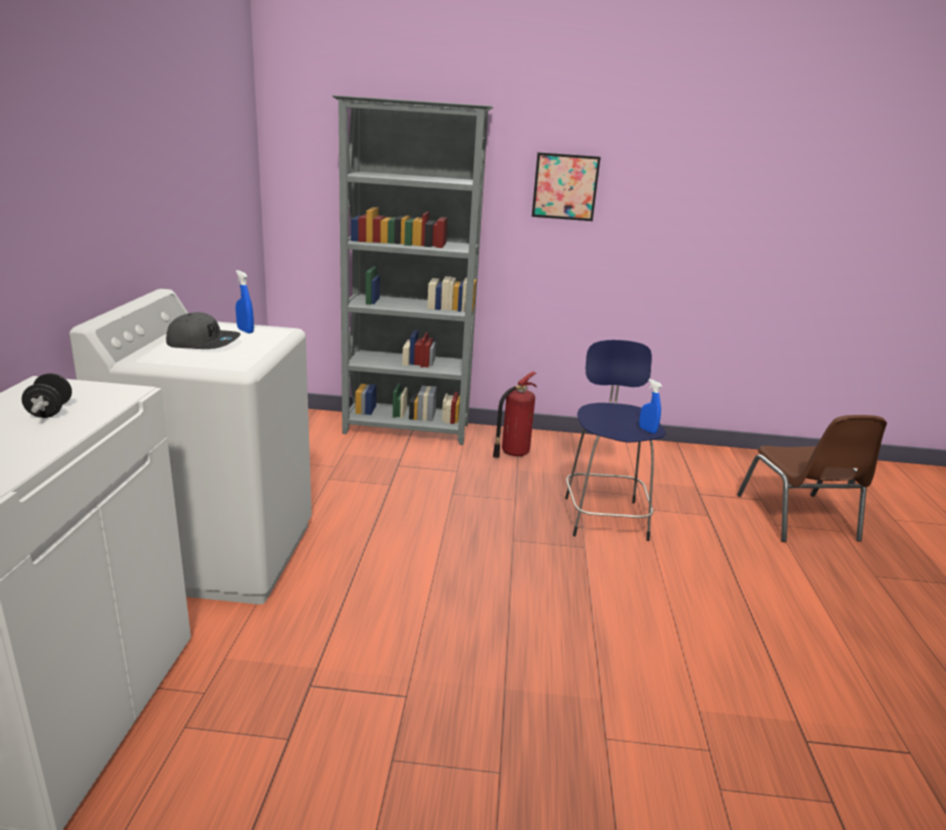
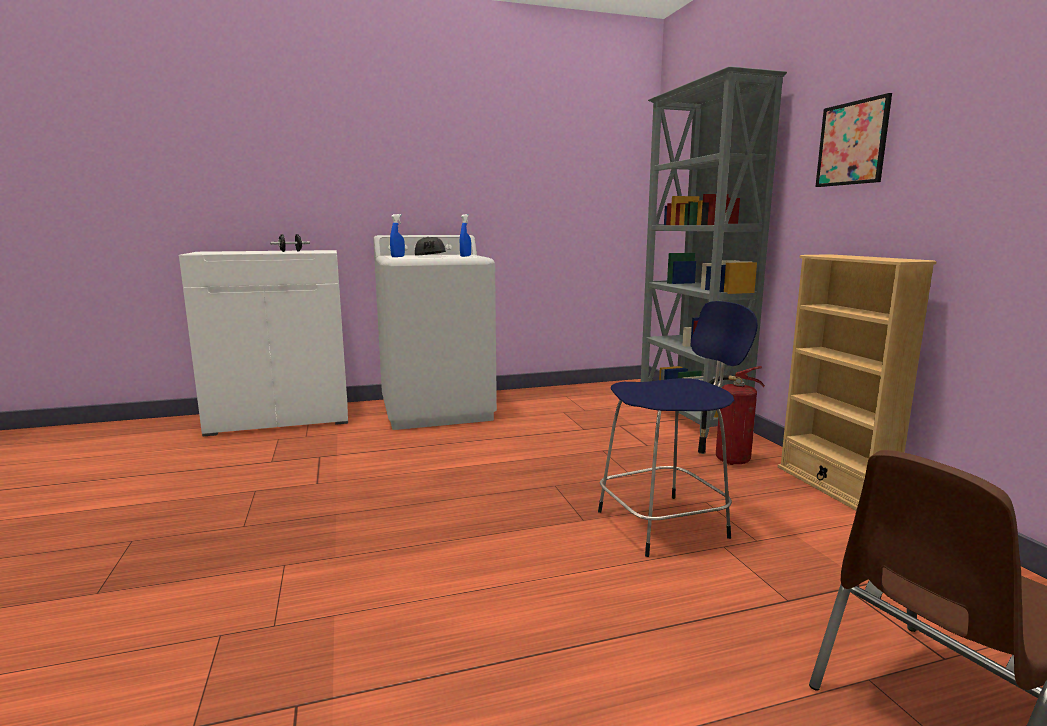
camera: 70 degrees right, 10 degrees down
blue spray bottle [639,379,662,434] -> blue spray bottle moved to [390,214,405,257]
none -> beige bookcase [778,254,937,510]

